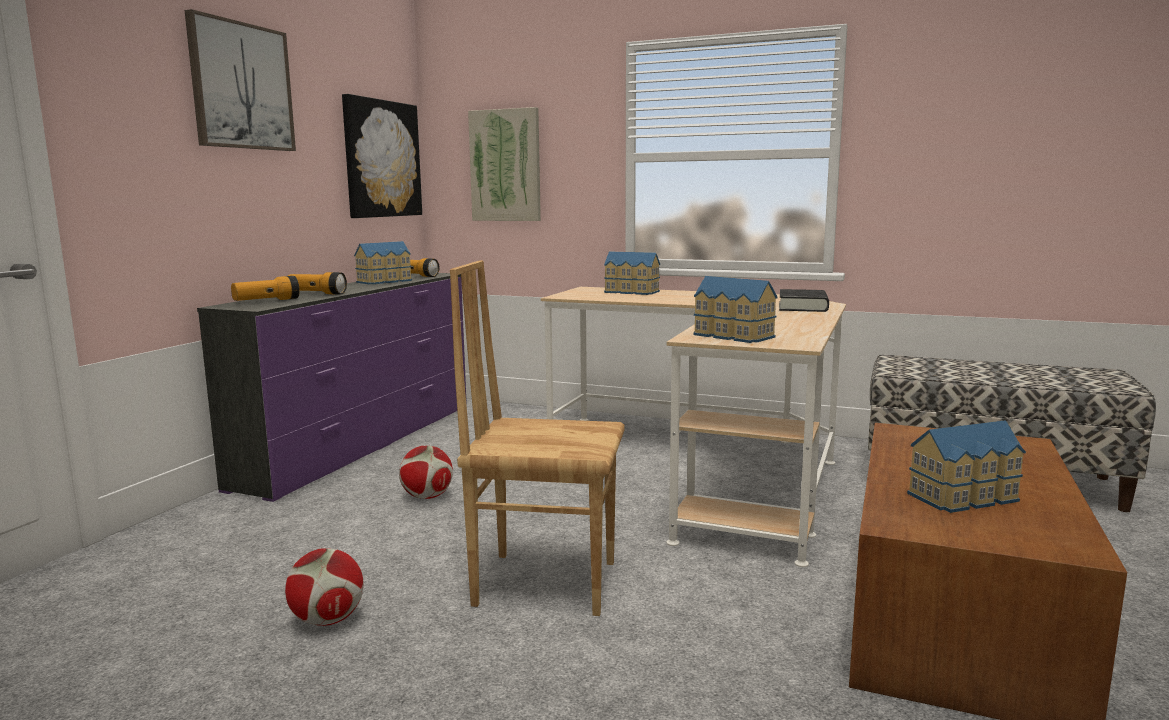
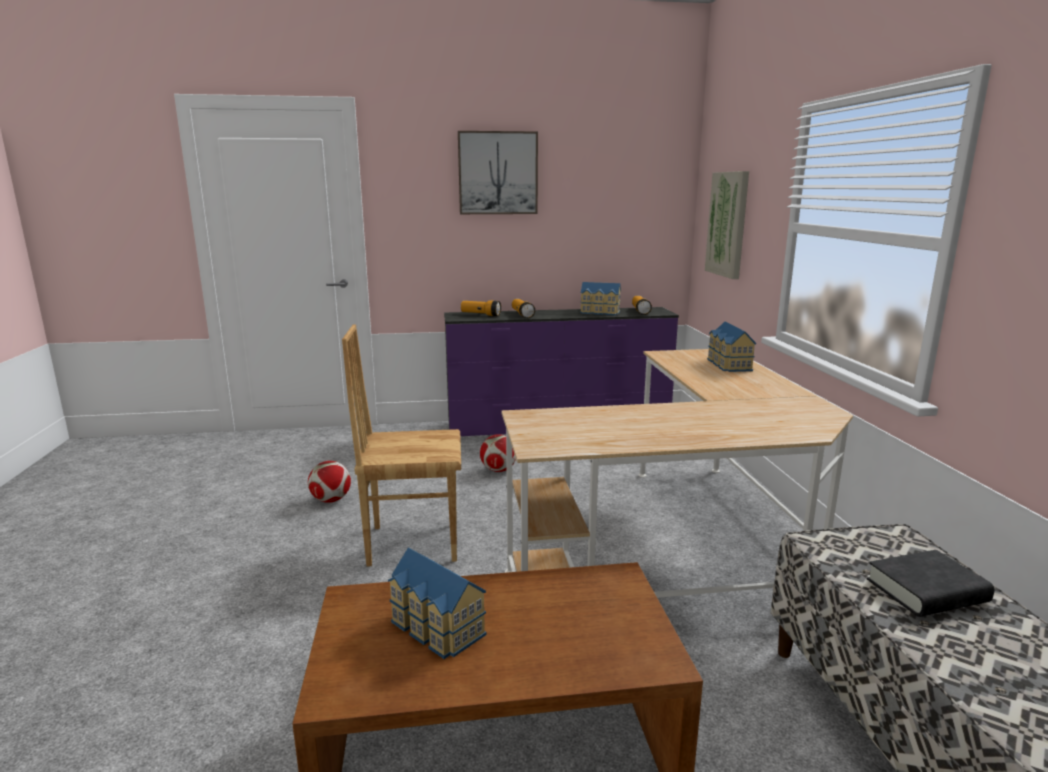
camera: 60 degrees right, 5 degrees up
picture [342,94,422,218] -> none
brown chair [450,260,625,616] -> brown chair turned 75 degrees counterclockwise [342,324,461,567]
toy house [693,276,778,343] -> none
black book [779,289,829,312] -> black book moved to [866,550,995,617]

